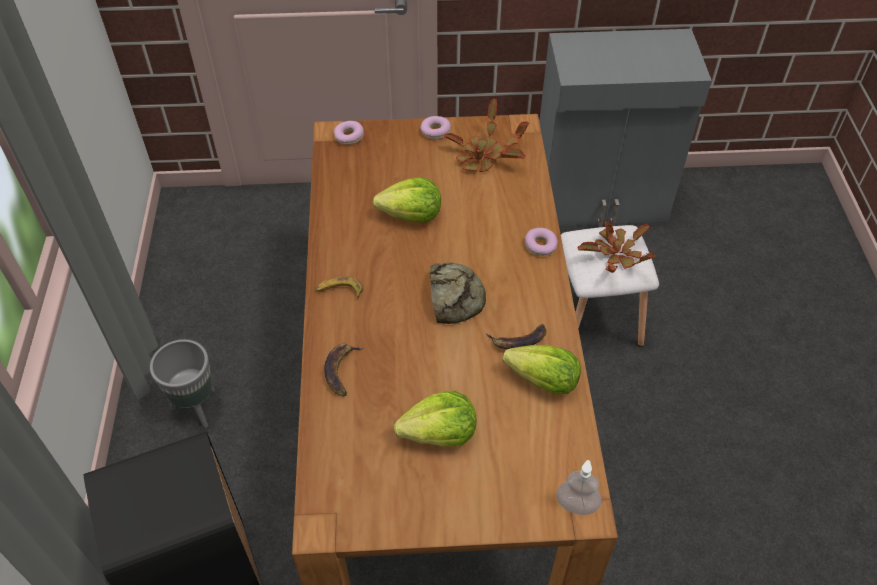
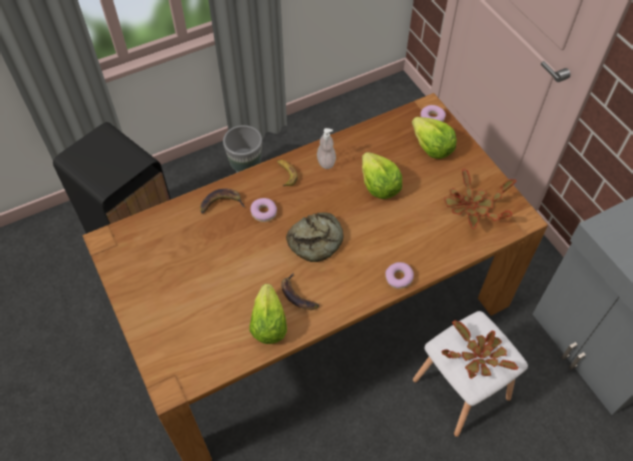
camera: 65 degrees right, 5 degrees up
lettuce [394,391,477,446] -> lettuce moved to [412,117,457,159]
donut [420,116,451,139] -> donut moved to [251,198,277,222]
soap dispenser [556,460,601,515] -> soap dispenser moved to [317,128,336,169]

